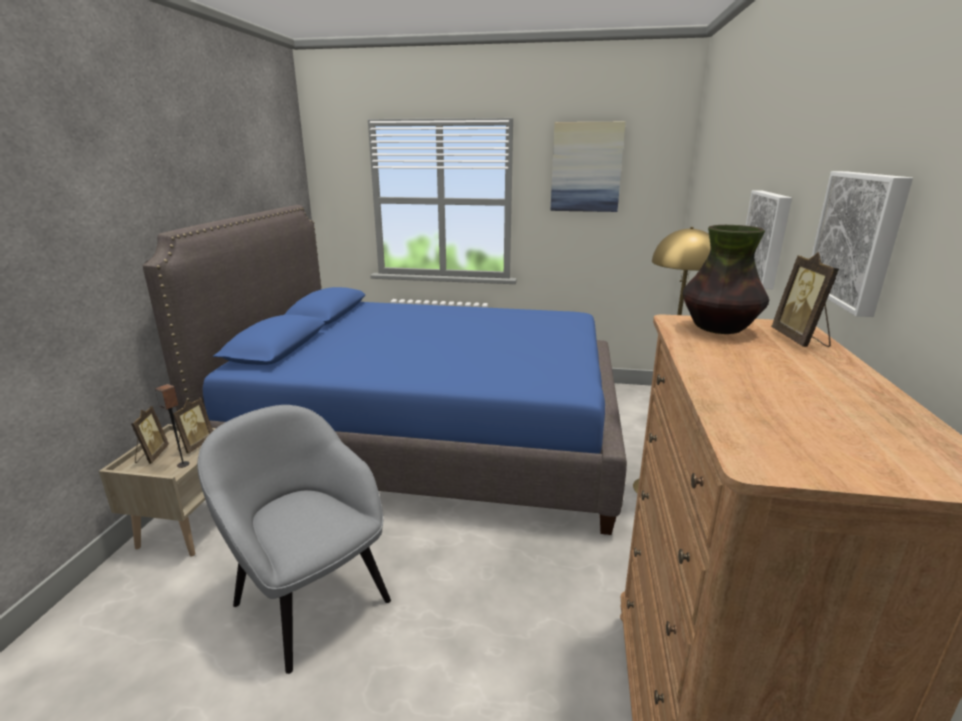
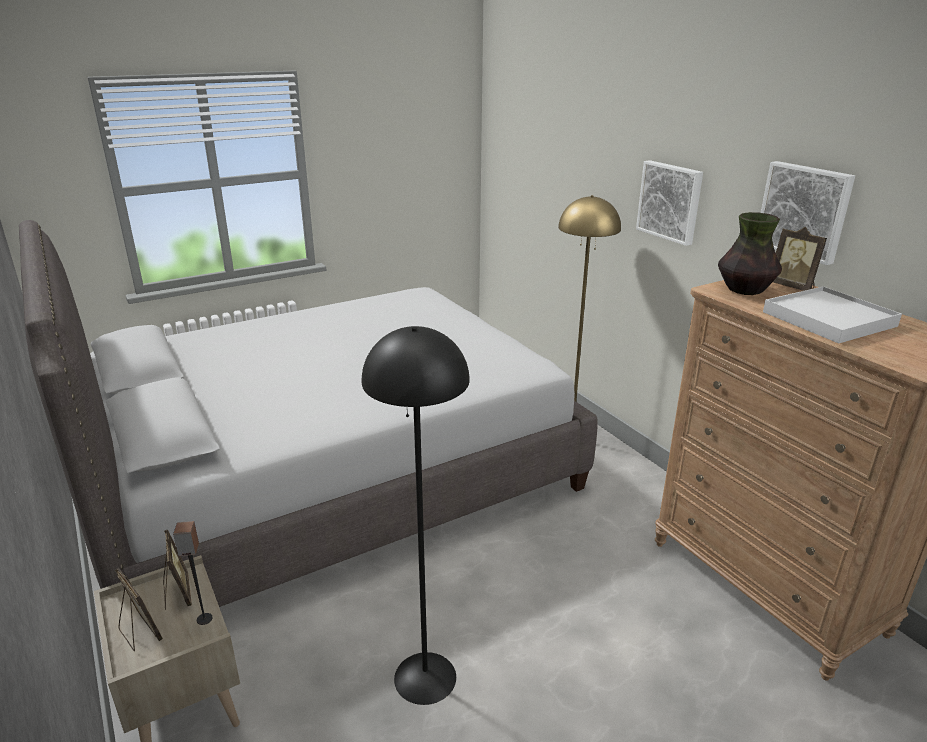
camera: 40 degrees left, 5 degrees up
blue bed [143,205,627,535] -> grey bed [19,220,598,607]
grey armchair [197,405,391,674] -> black floor lamp [362,326,470,705]
picture [550,122,626,212] -> none
none -> white tray [763,286,902,343]

